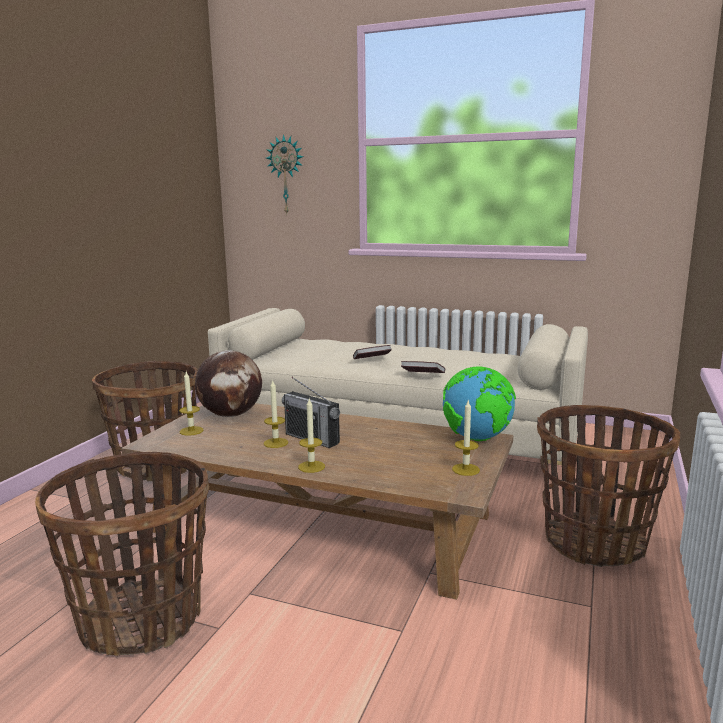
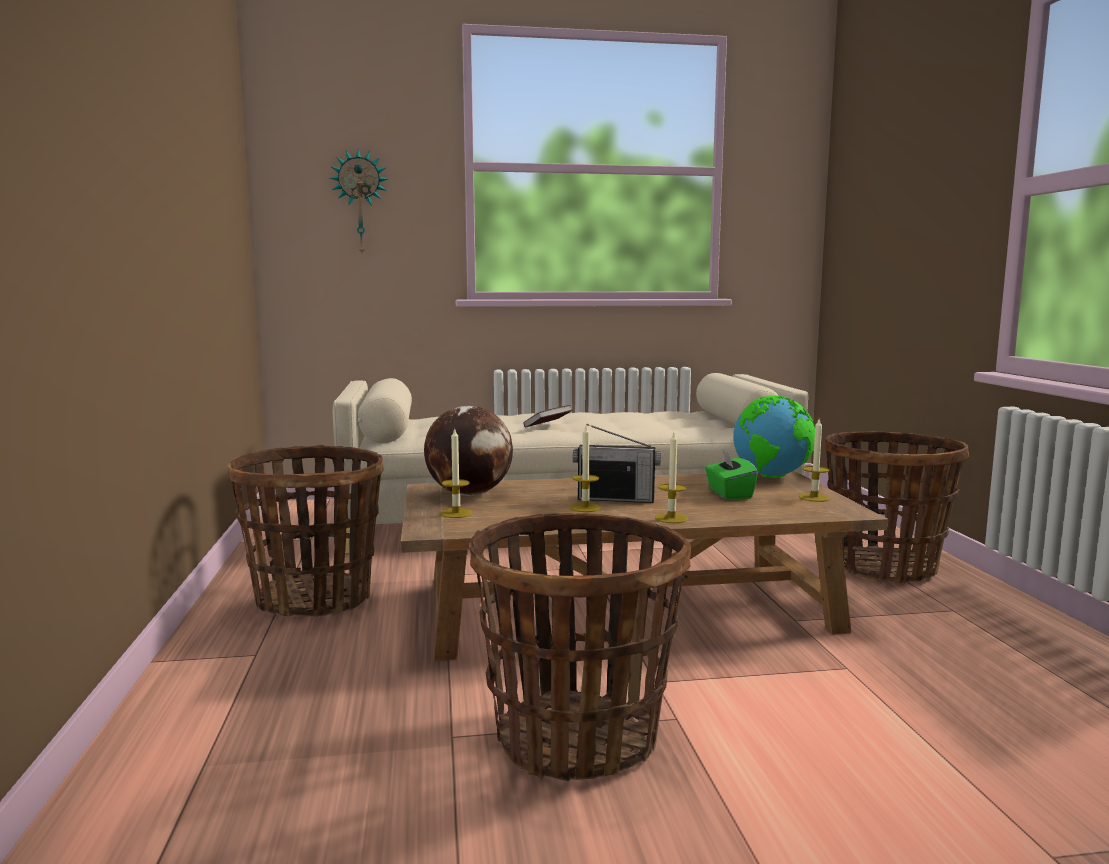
camera: 30 degrees left, 5 degrees down
book [401,361,445,373] -> none
none -> green tissue box [705,449,758,500]

